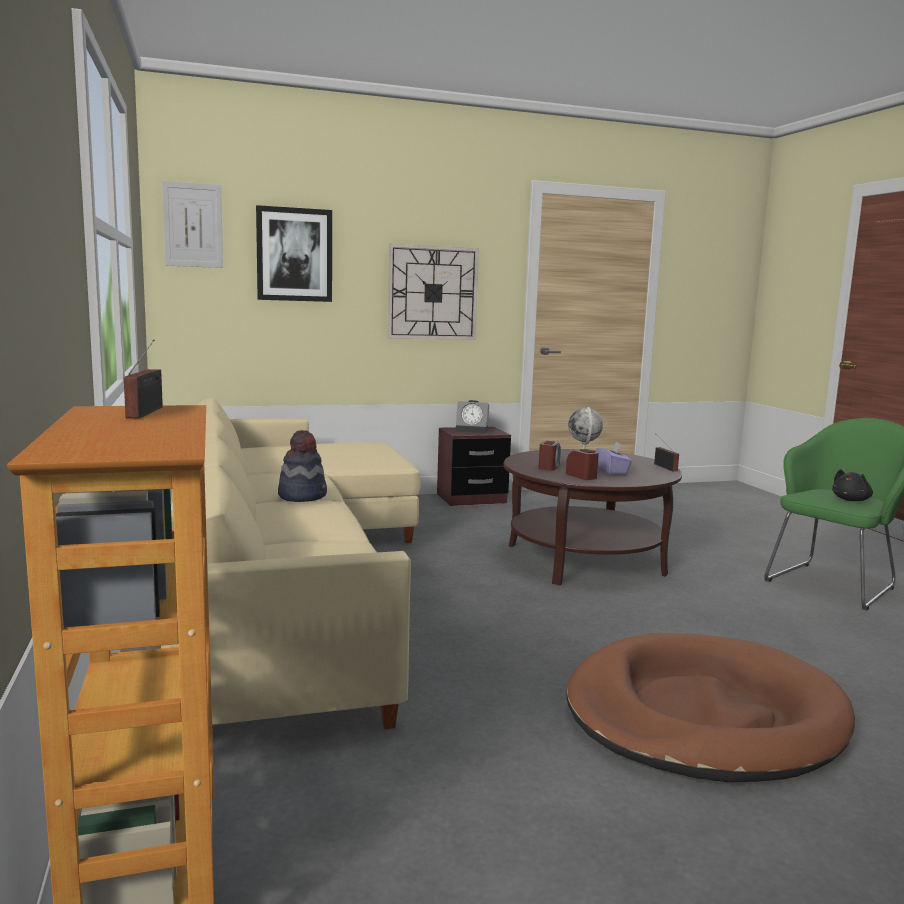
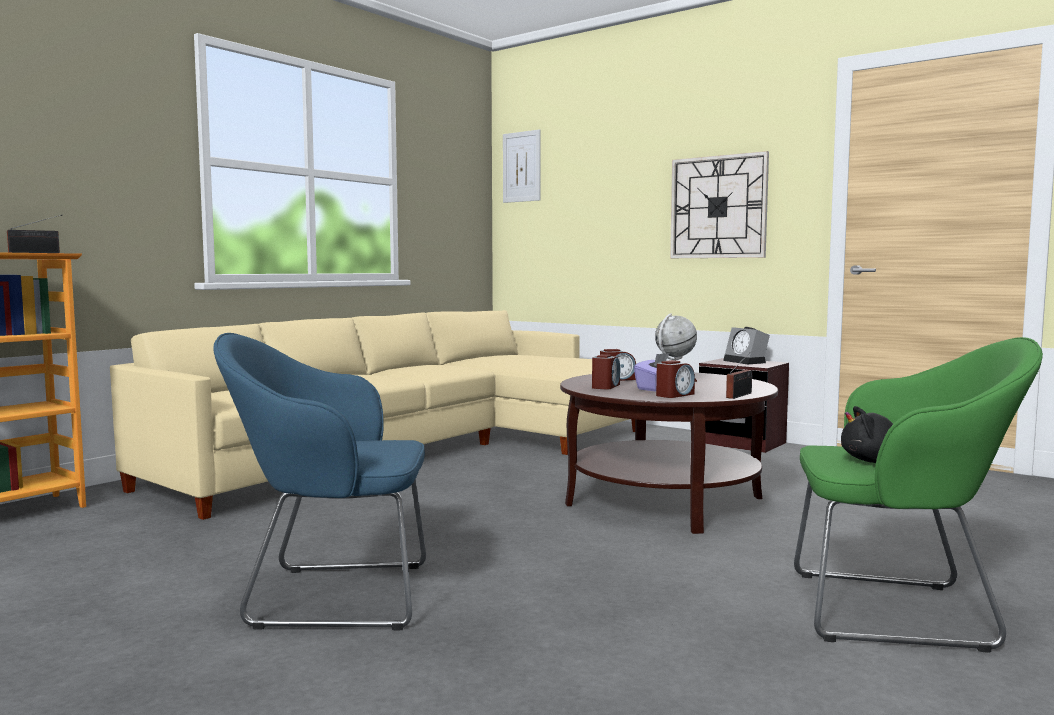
camera: 55 degrees right, 5 degrees down
picture [256,205,332,302] -> none
hat [278,430,327,502] -> none
brown dog bed [566,633,855,782] -> blue armchair [213,333,426,631]
none -> alarm clock [656,360,695,398]

